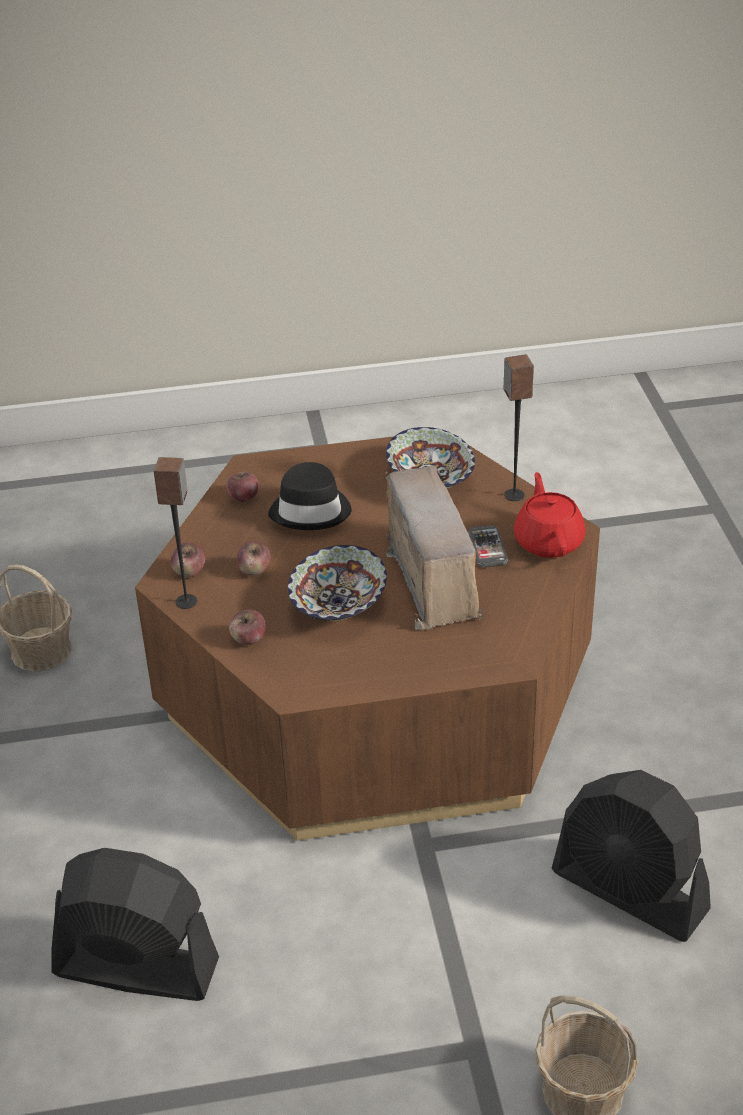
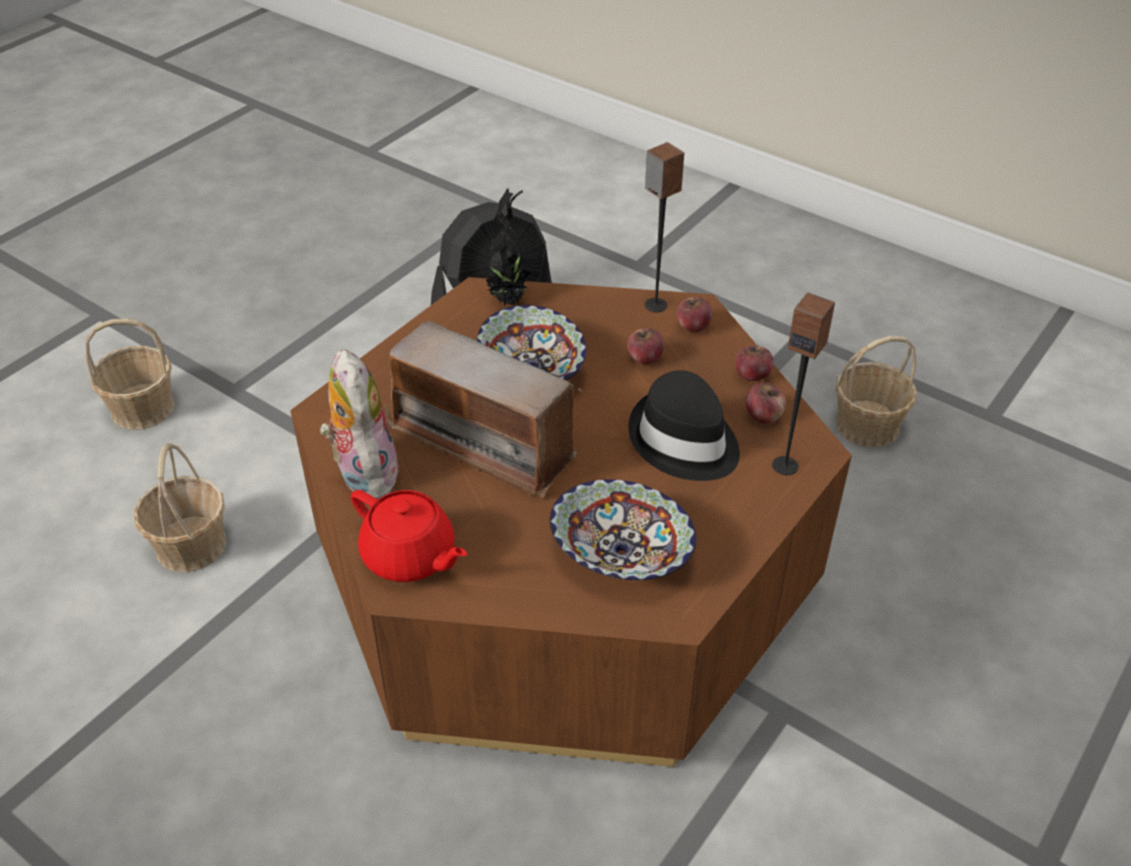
camera: 135 degrees right, 5 degrees up
apple [229,610,266,645] -> apple moved to [735,345,774,381]
phone [468,525,508,568] -> none
speaker [503,354,534,501] -> speaker moved to [772,293,835,475]
black fan [552,770,711,942] -> basket [134,443,227,573]
none -> plush toy [320,350,399,499]
none -> potted plant [486,189,531,306]

